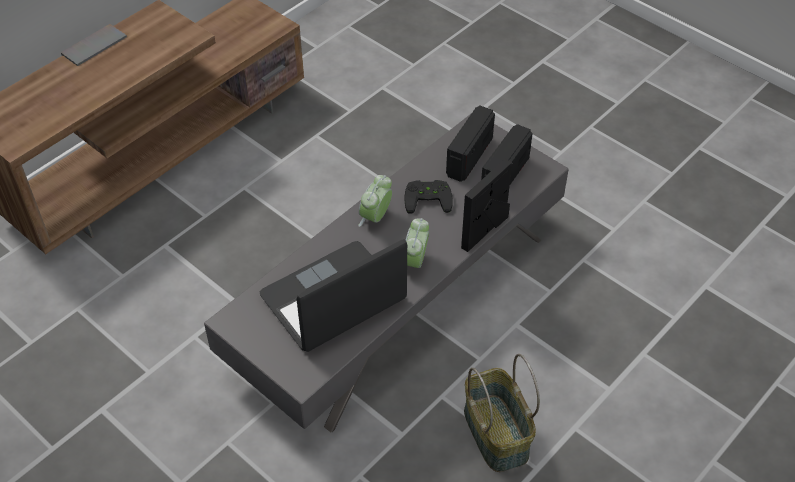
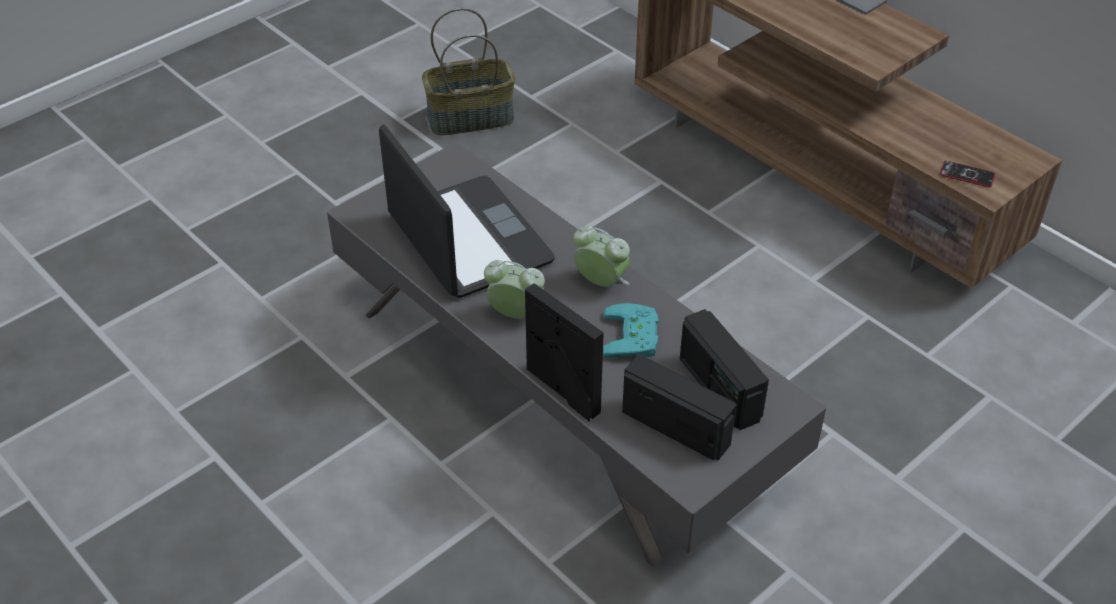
camera: 95 degrees right, 5 degrees down
black game controller [404,180,453,213] -> turquoise game controller [603,303,658,358]
radio [446,105,495,182] -> radio turned 150 degrees counterclockwise [680,309,769,430]
basket [464,354,540,472] -> basket moved to [422,8,515,135]
none -> phone [940,161,995,188]

